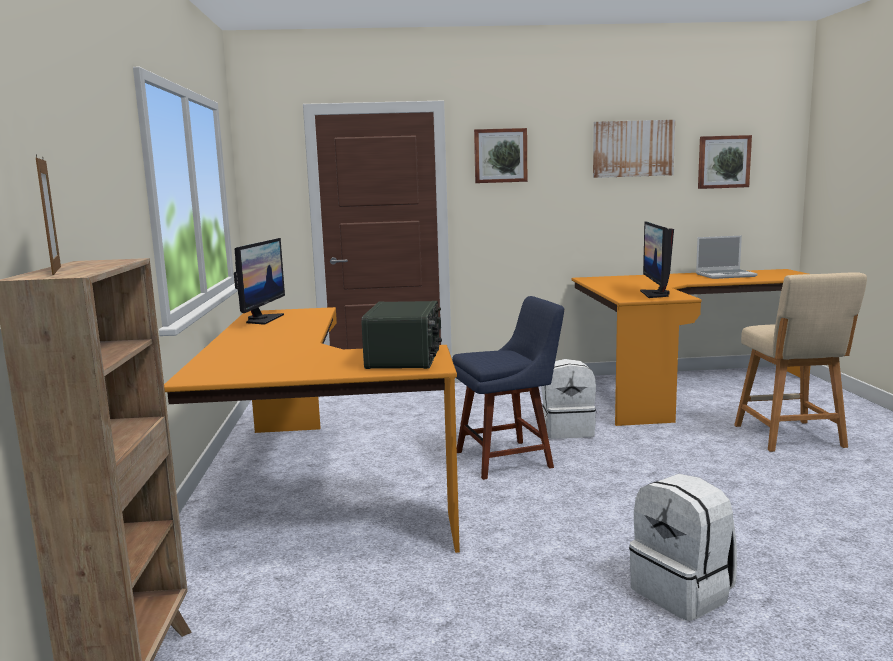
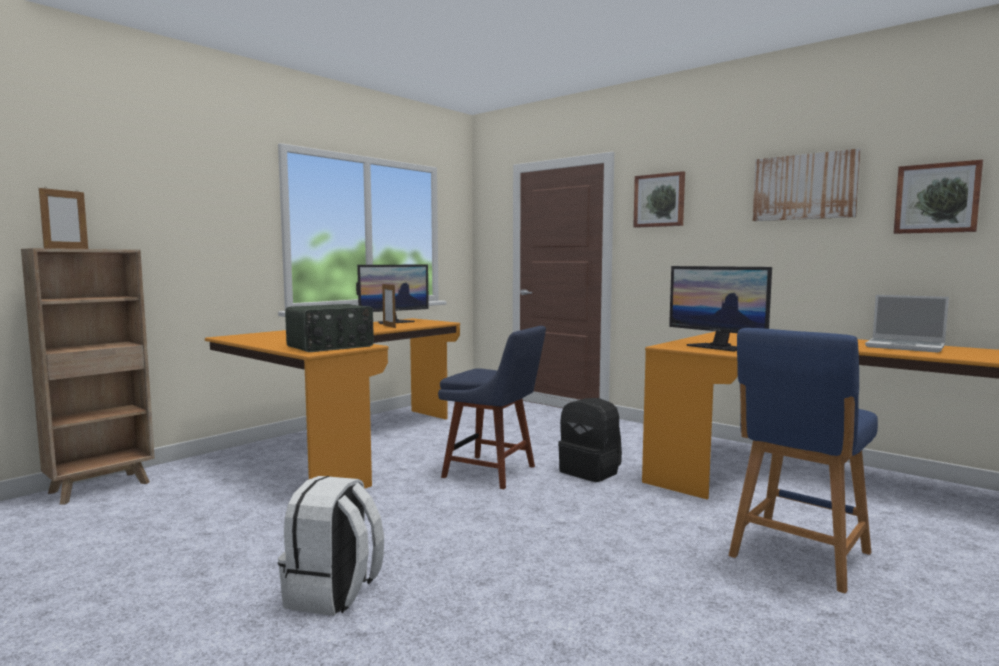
camera: 45 degrees right, 5 degrees down
white backpack [542,359,597,439] -> black backpack [558,398,622,482]
monitor [640,221,674,298] -> monitor turned 90 degrees counterclockwise [669,266,772,352]
beige stool [734,272,867,452] -> blue stool [729,328,878,593]
none -> picture frame [382,284,396,328]

